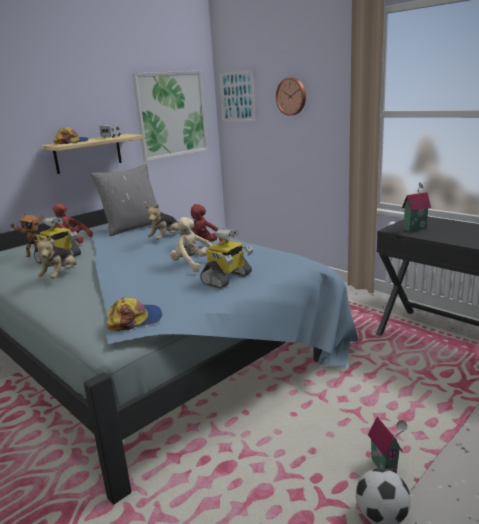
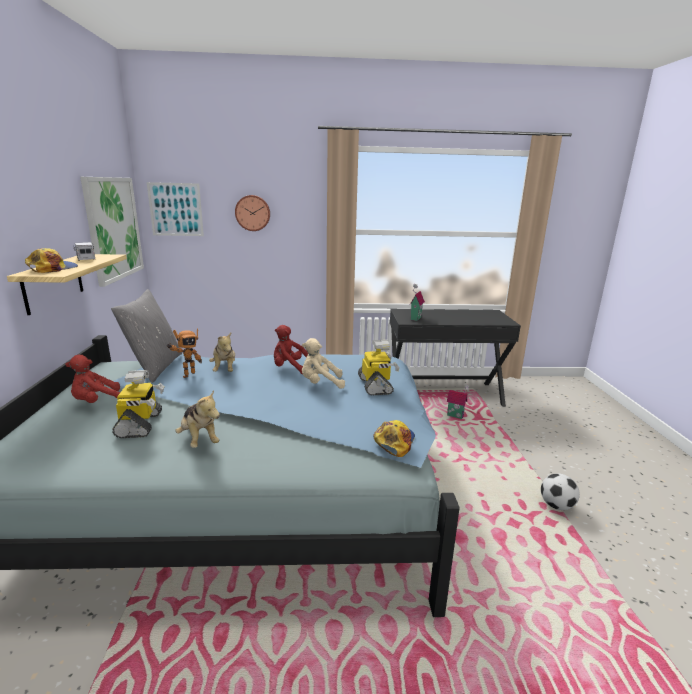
camera: 50 degrees left, 0 degrees up
toy robot [11,213,44,257] -> toy robot moved to [167,328,202,378]
toy house [368,417,407,474] -> toy house moved to [447,384,469,419]

